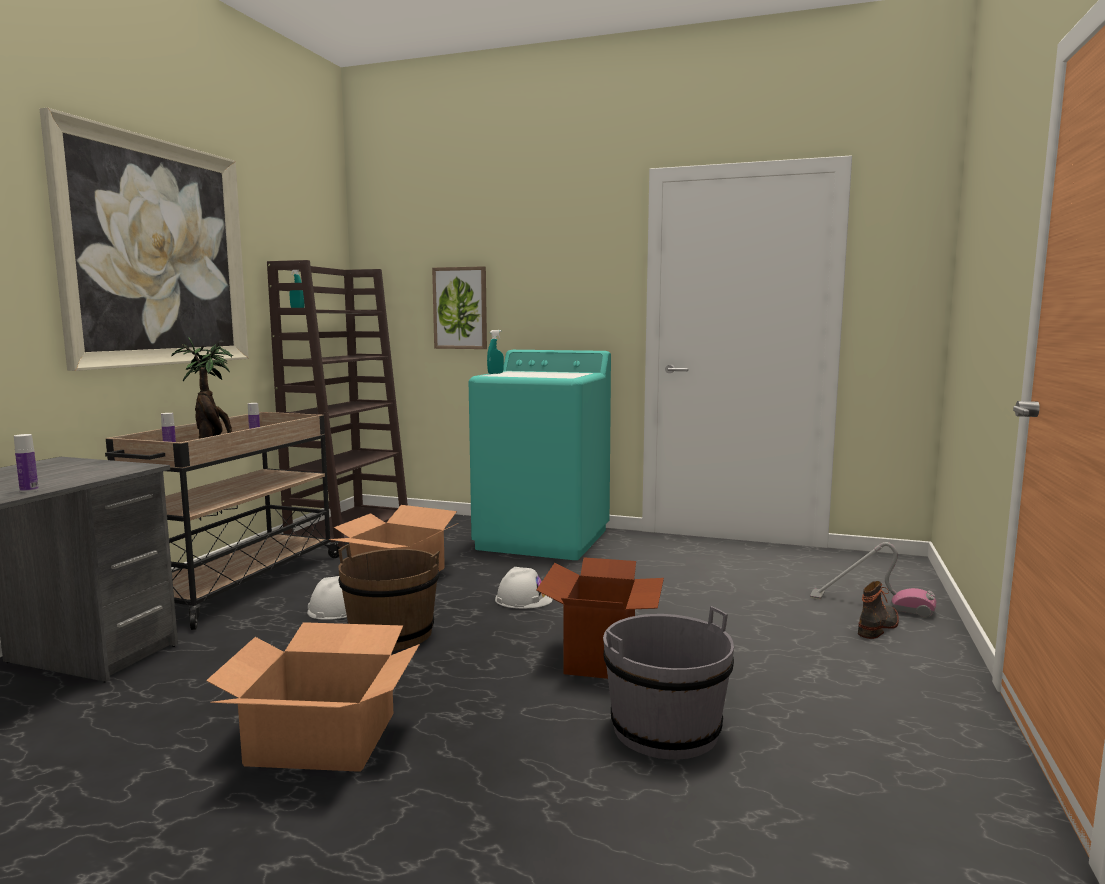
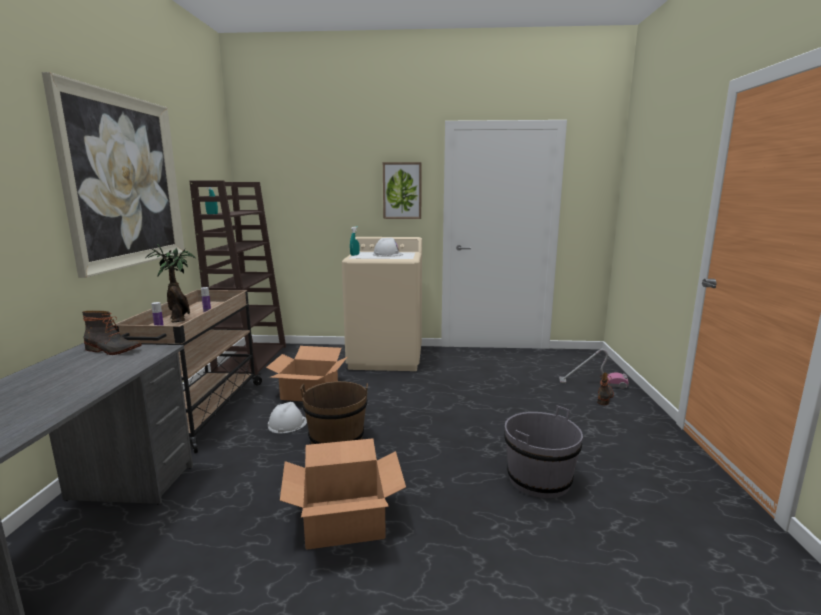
camera: 15 degrees left, 5 degrees up
bottle [14,434,39,492] -> none
picture [432,266,487,349] -> picture moved to [383,162,422,219]
turquoise washing machine [469,350,611,560] -> beige washing machine [342,237,422,371]
white hard hat [495,567,553,609] -> white hard hat moved to [373,238,403,256]
cardboard box [536,557,664,679] -> none
none -> boot [82,311,142,355]

